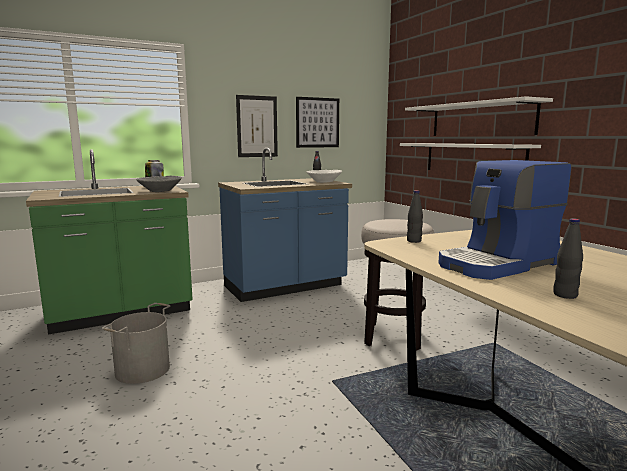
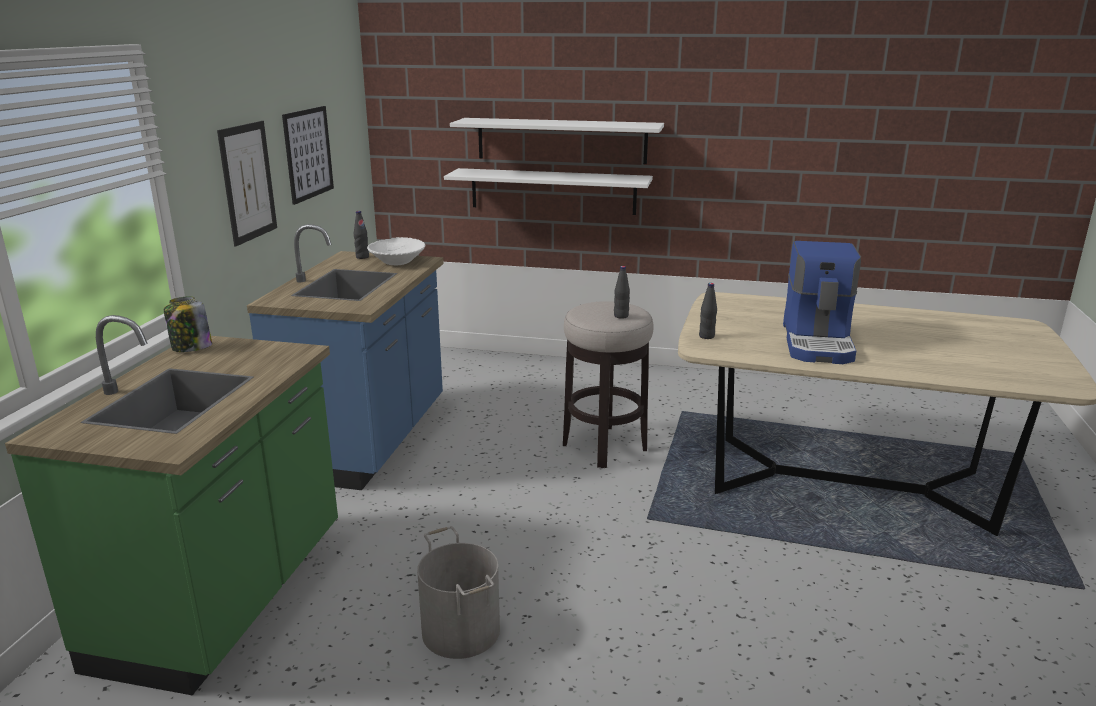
camera: 50 degrees left, 10 degrees up
grey bowl [136,176,182,192] -> none
black bottle [553,218,583,299] -> black bottle moved to [614,266,630,318]

